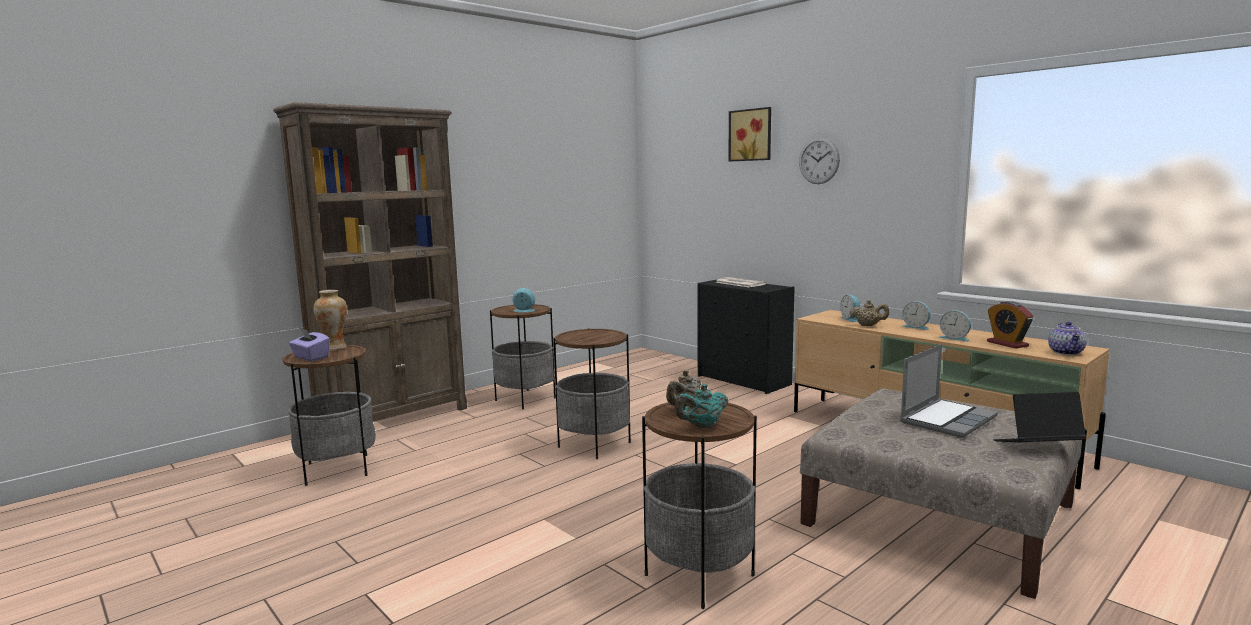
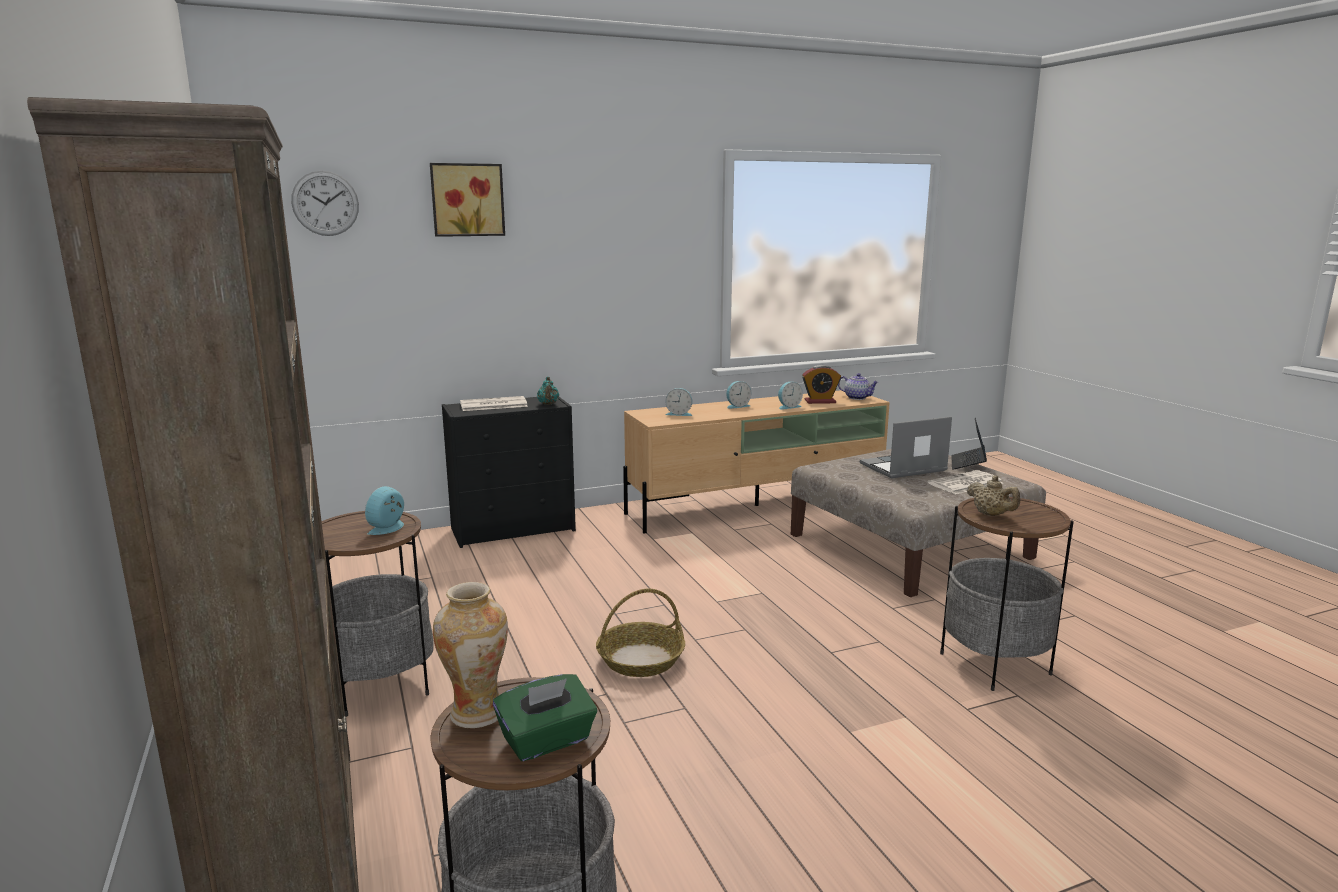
camera: 70 degrees left, 5 degrees up
purple tissue box [289,328,330,361] -> green tissue box [493,674,597,761]
side table [553,328,631,459] -> basket [596,589,685,677]
turquoise teapot [675,384,728,428] -> turquoise teapot moved to [537,377,559,405]
wall clock [799,137,840,184] -> wall clock moved to [291,171,359,236]
beige teapot [849,300,889,326] -> none
laptop [900,344,998,438] -> laptop turned 90 degrees counterclockwise [860,416,952,478]
none -> newspaper [928,470,1003,494]

